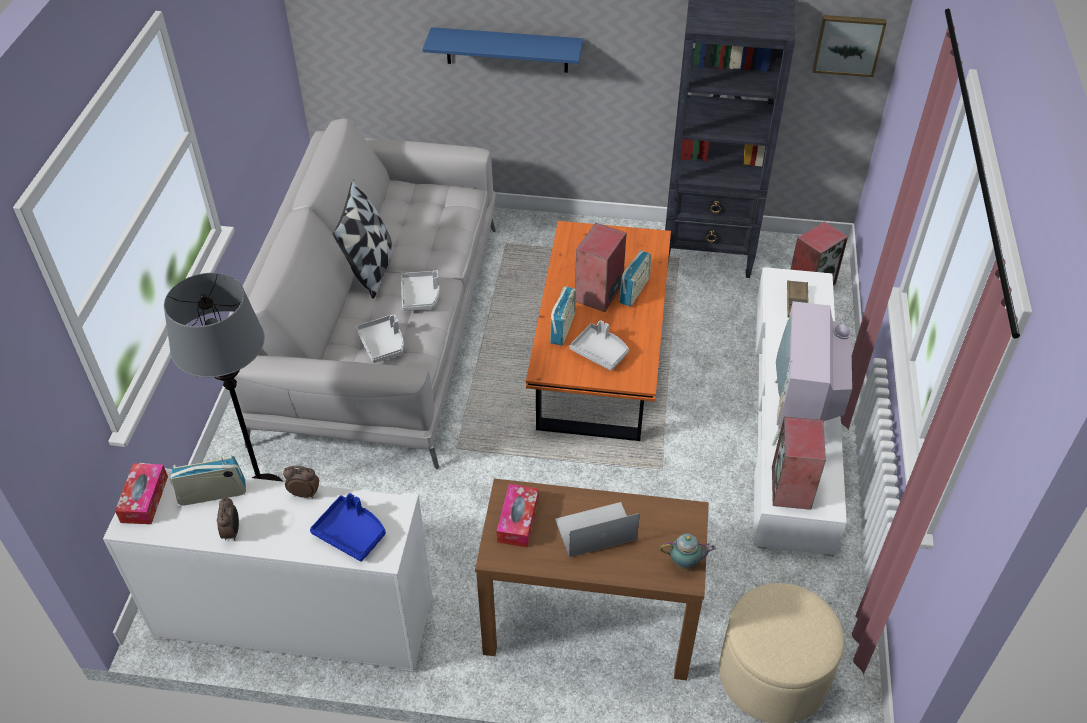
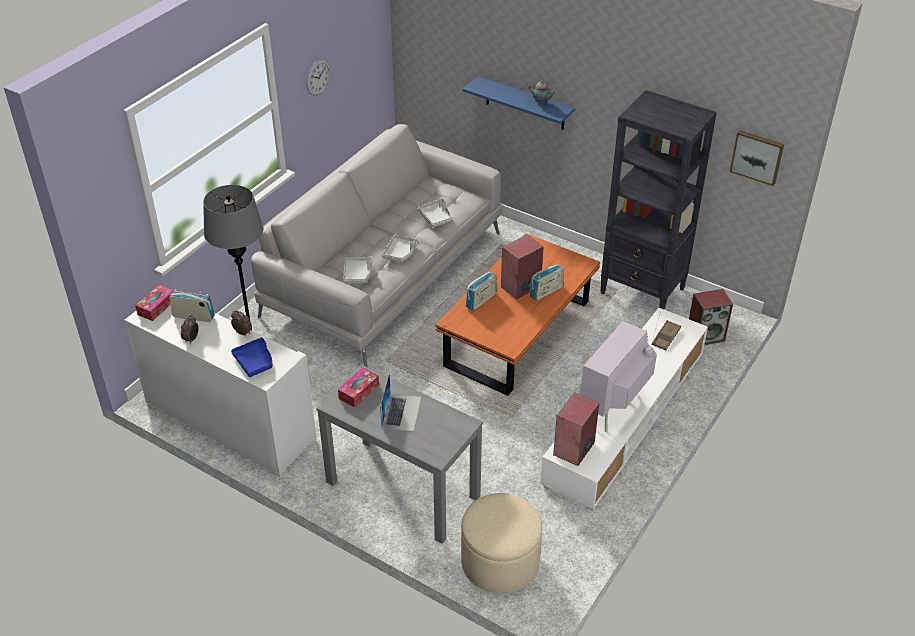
camera: 25 degrees right, 5 degrees down
pillow [333,180,392,299] -> none
brown console table [475,479,709,681] -> grey console table [316,365,483,544]
laptop [555,502,640,557] -> laptop turned 90 degrees clockwise [380,373,421,432]
grey tray [570,320,629,370] -> grey tray moved to [417,198,451,227]
teapot [660,533,716,570] -> teapot moved to [528,81,556,103]
none -> wall clock [306,59,330,96]

